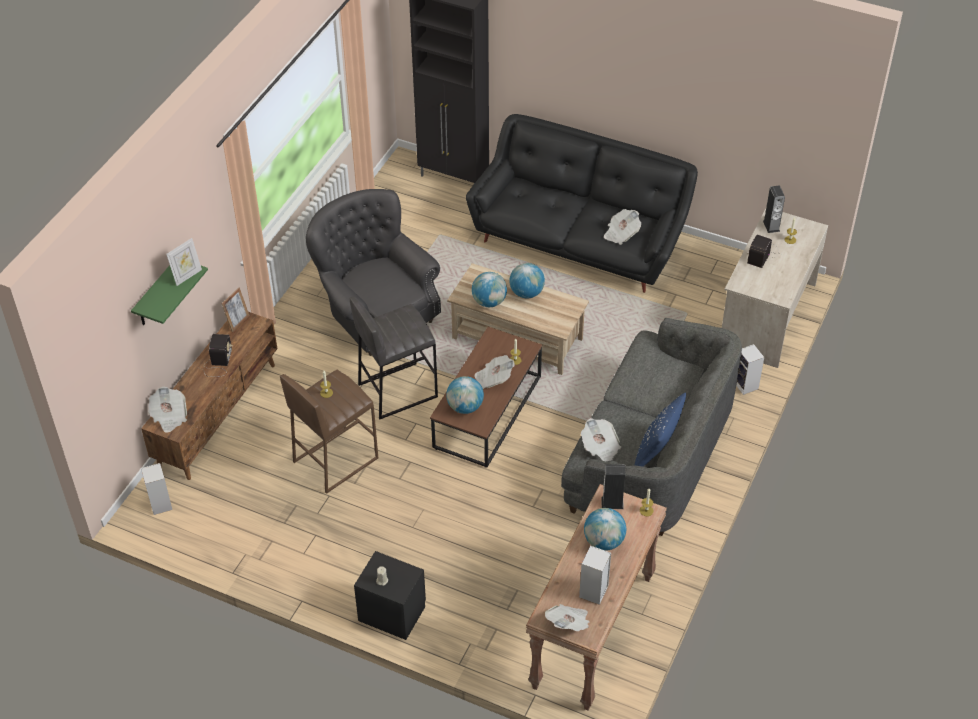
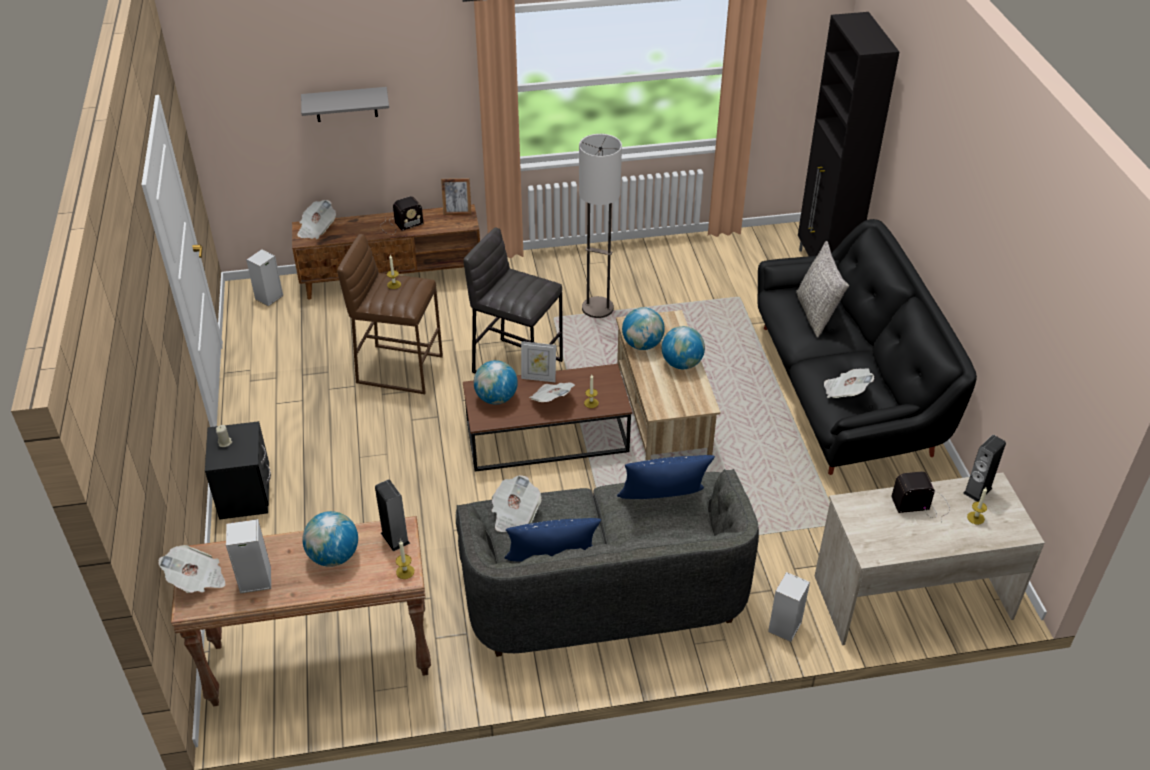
camera: 55 degrees right, 5 degrees down
green shelf [131,265,208,325] -> grey shelf [301,87,389,122]
picture frame [166,238,202,286] -> picture frame moved to [521,341,556,382]
grey armchair [306,189,441,356] -> floor lamp [579,134,622,318]
none -> blue pillow [617,455,715,499]
none -> grey pillow [796,241,849,338]

